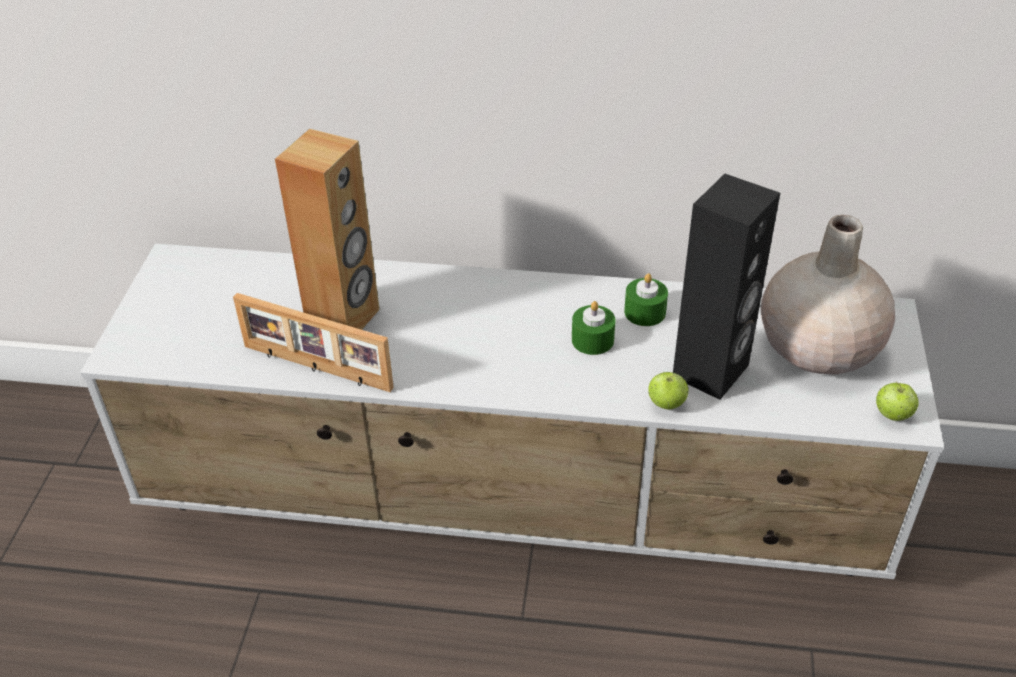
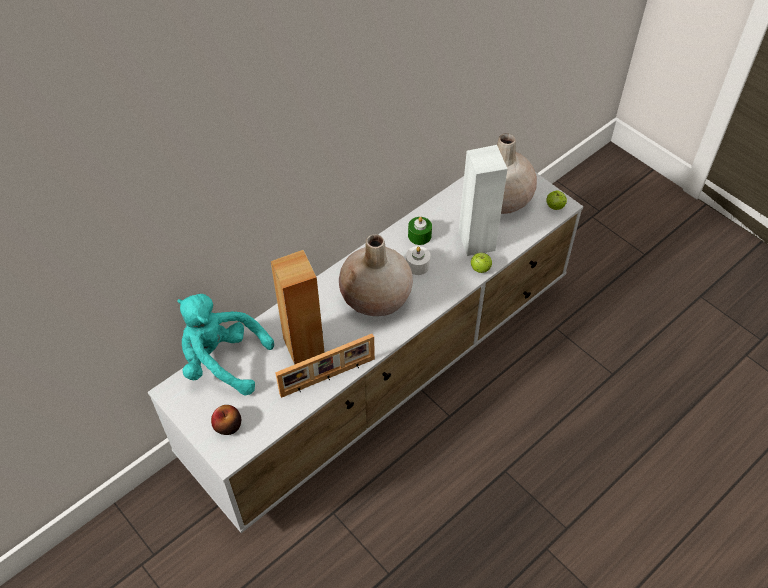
camera: 50 degrees left, 10 degrees up
green candle [572,301,616,355] -> white candle [406,246,430,275]
black speaker [673,174,780,400] -> white speaker [458,145,508,256]
none -> turquoise plush toy [177,294,274,396]
none -> apple [211,405,241,435]
none -> beige vase [339,234,413,316]

